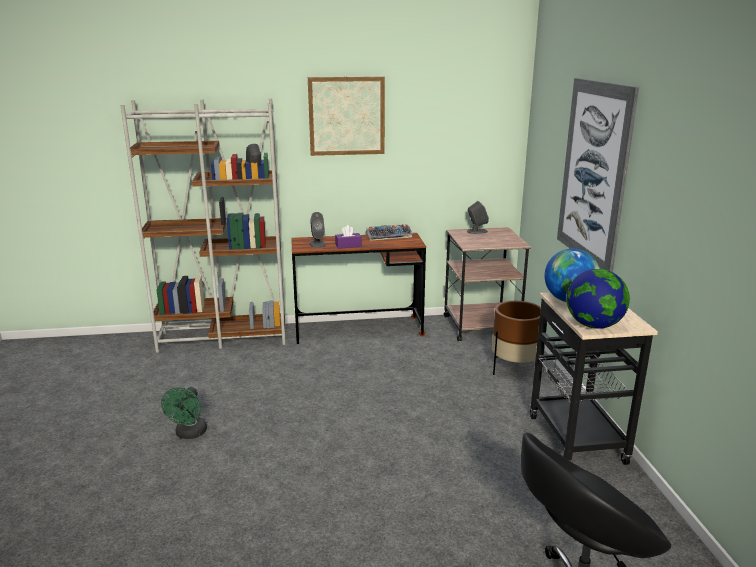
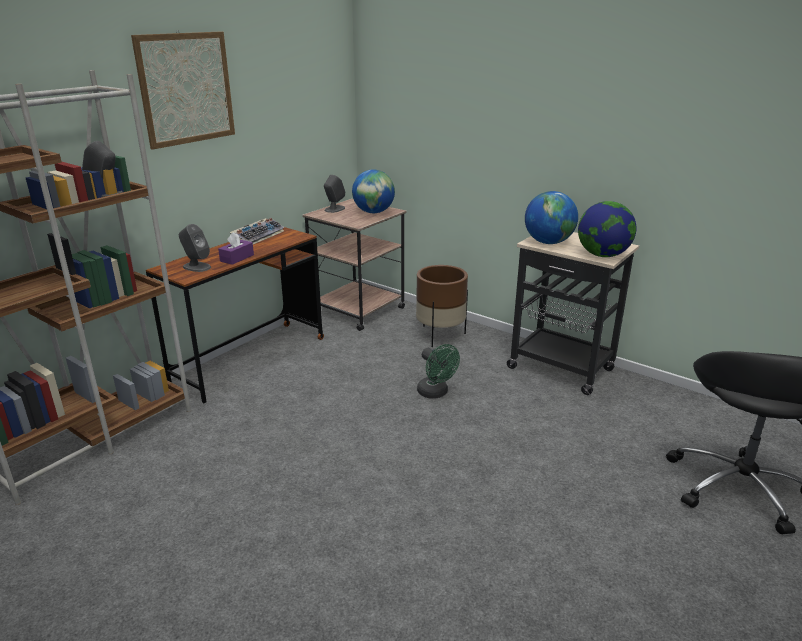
camera: 45 degrees left, 5 degrees up
green fan [161,387,207,439] -> green fan moved to [417,344,460,399]
picture [557,78,639,272] -> none
none -> globe [352,169,395,213]

